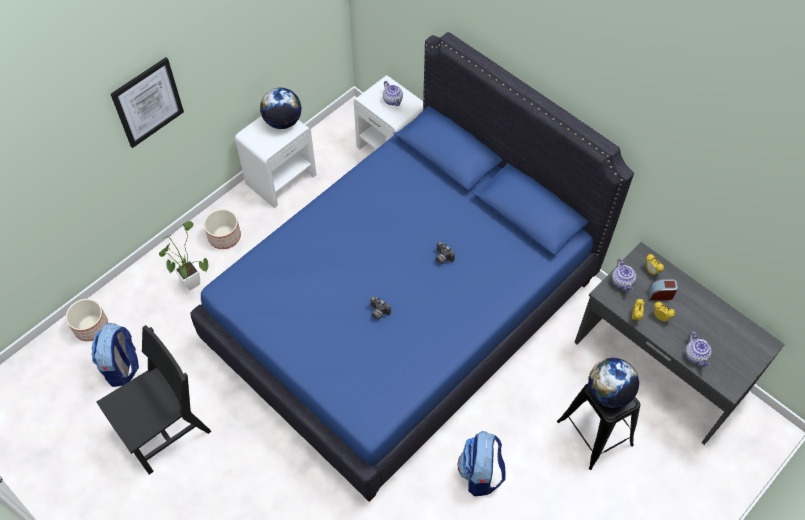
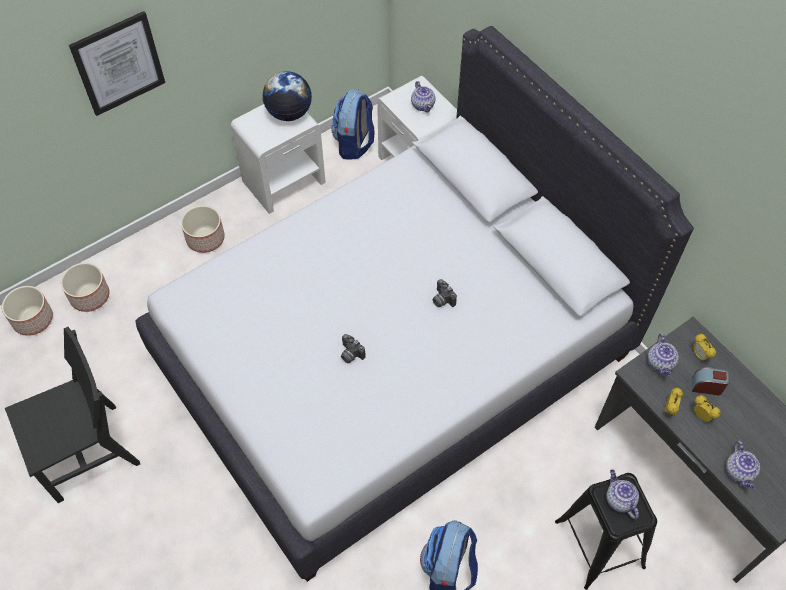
camera: 10 degrees right, 0 degrees up
backpack [91,323,139,387] -> backpack moved to [331,89,374,160]
potted plant [159,221,208,291] -> none
blue bed [191,32,634,502] -> white bed [135,26,694,582]
globe [588,358,639,408] -> teapot [606,469,639,519]
none -> planter [61,263,110,312]

